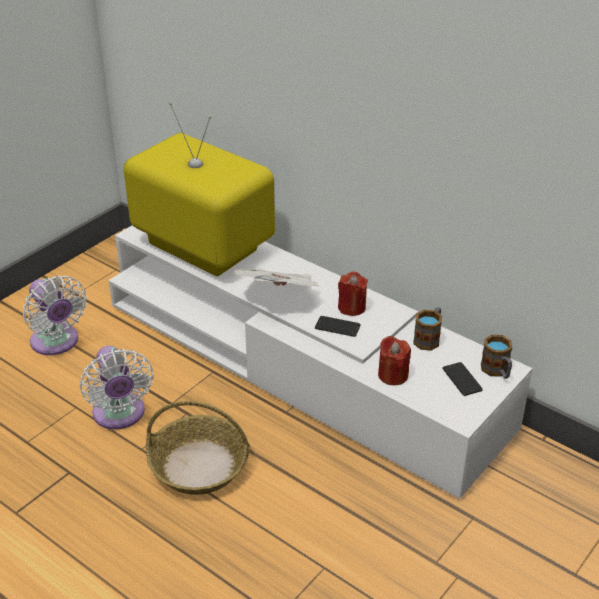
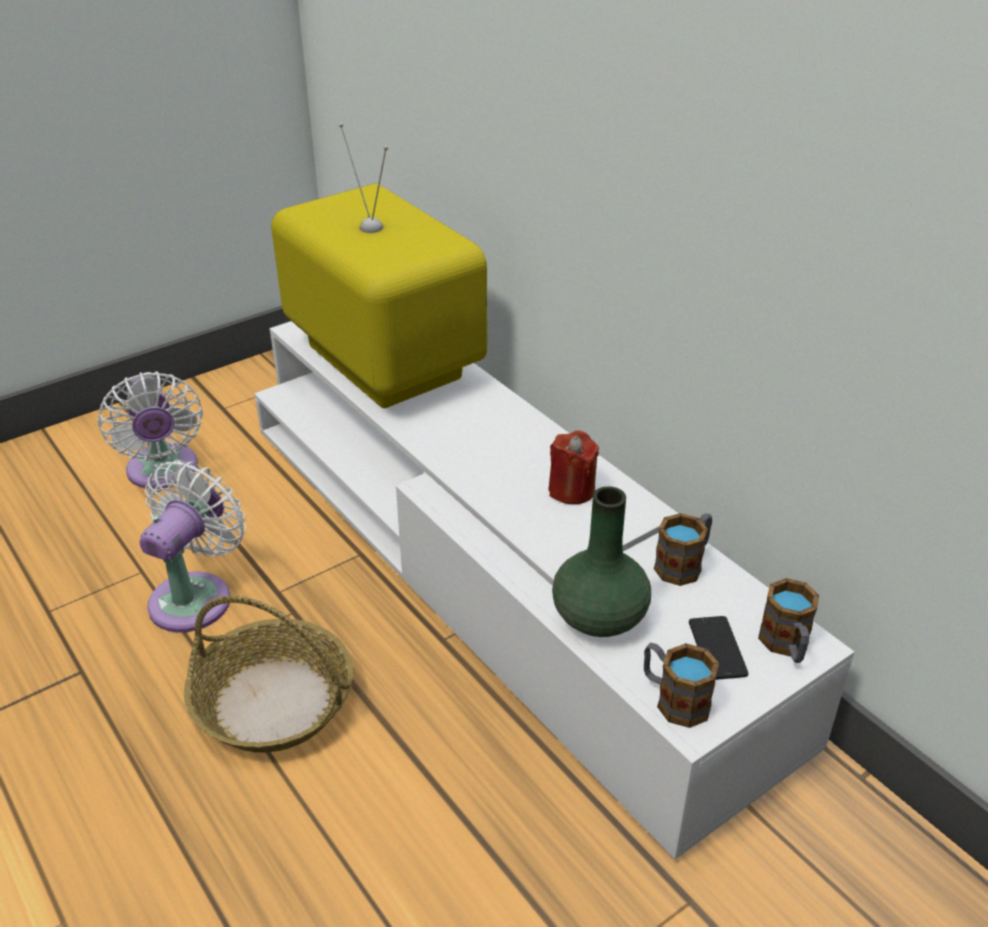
camera: 15 degrees right, 0 degrees up
white fan [79,346,154,430] -> white fan turned 150 degrees counterclockwise [140,460,245,633]
newspaper [234,269,318,286] -> none
phone [315,316,361,337] -> none
red candle [378,336,411,385] -> green vase [552,486,651,637]
none -> mug [644,643,719,728]

